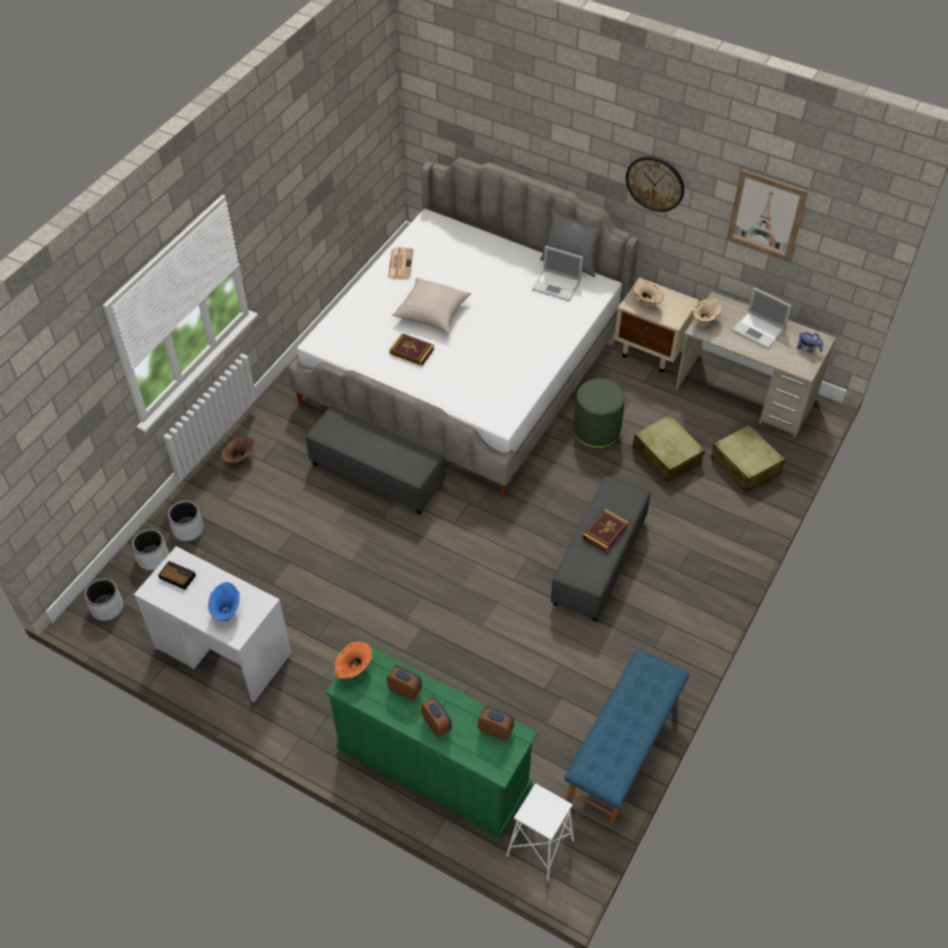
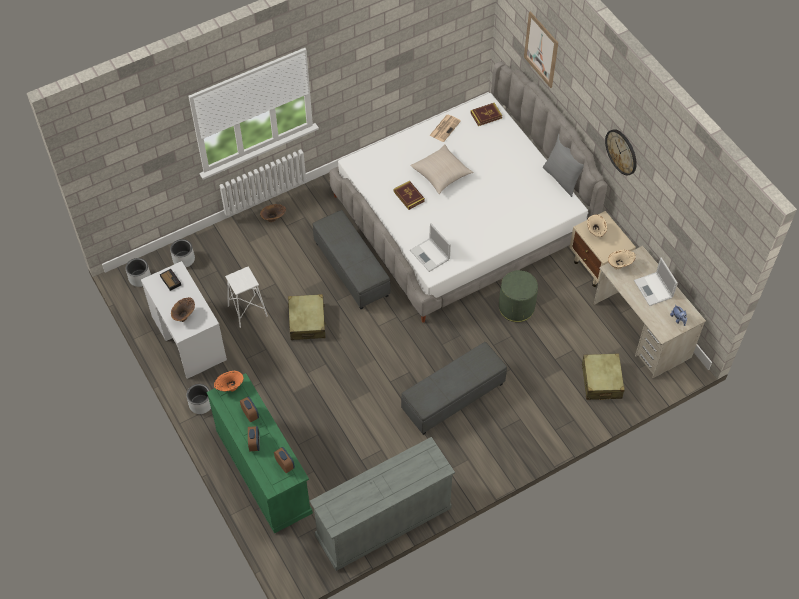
camera: 30 degrees right, 5 degrees up
grey planter [167,500,204,541] -> grey planter moved to [186,384,211,414]
blue vase [208,582,240,621] -> brown vase [171,297,195,322]
white stool [506,783,574,881] -> white stool moved to [225,266,268,328]
laptop [532,246,583,301] -> laptop moved to [410,223,451,272]
blue bench [564,649,689,825] -> grey dresser [310,437,455,571]
book [583,509,629,552] -> book moved to [471,103,502,126]
beige suitcase [632,415,705,483] -> beige suitcase moved to [288,294,327,340]
picture [727,170,808,262] -> picture moved to [524,11,558,88]

